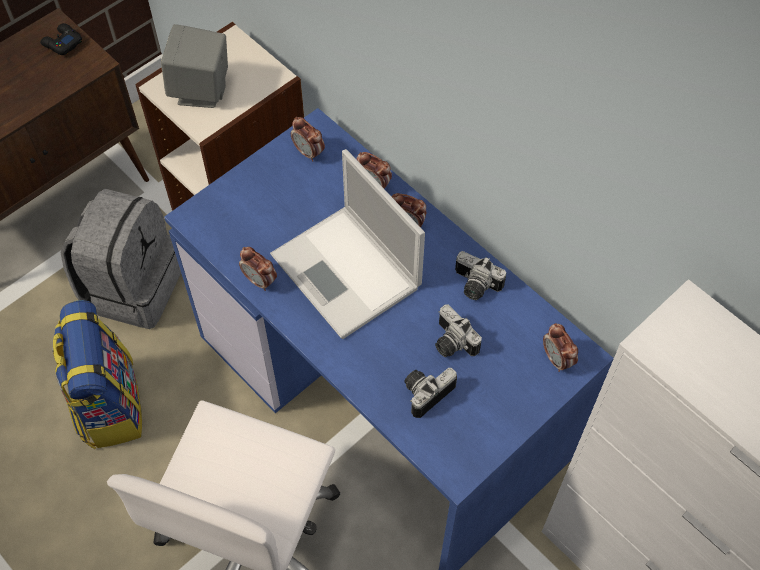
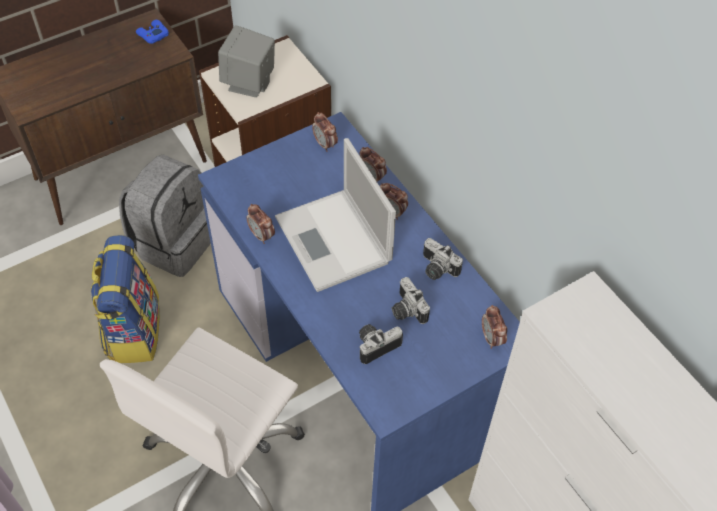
camera: 10 degrees right, 5 degrees down
black game controller [40,23,82,55] -> blue game controller [136,20,169,44]

